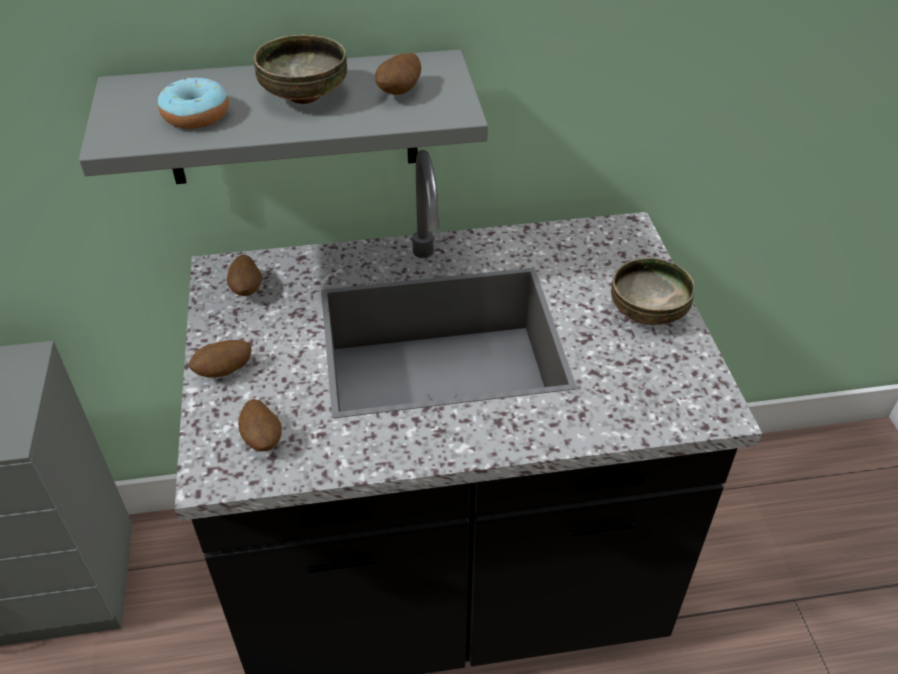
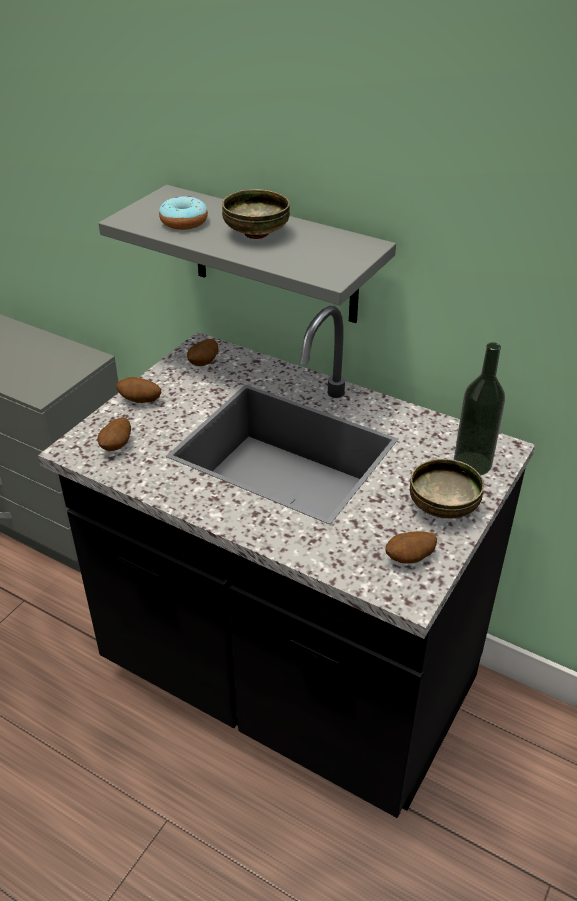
camera: 40 degrees right, 5 degrees down
potato [375,53,421,95] -> potato moved to [385,531,437,563]
none -> bottle [454,342,505,475]

